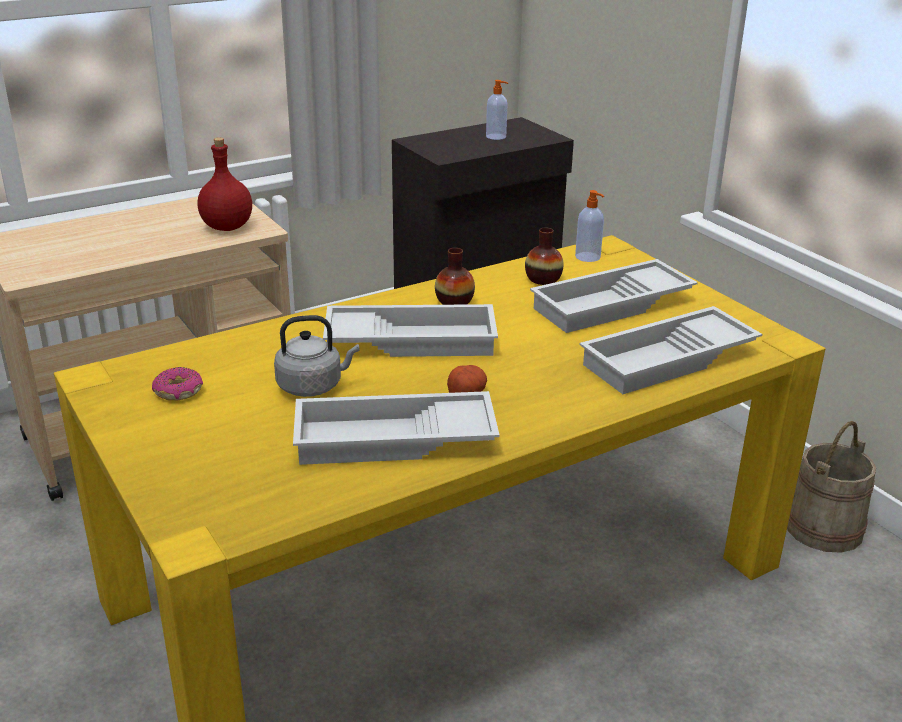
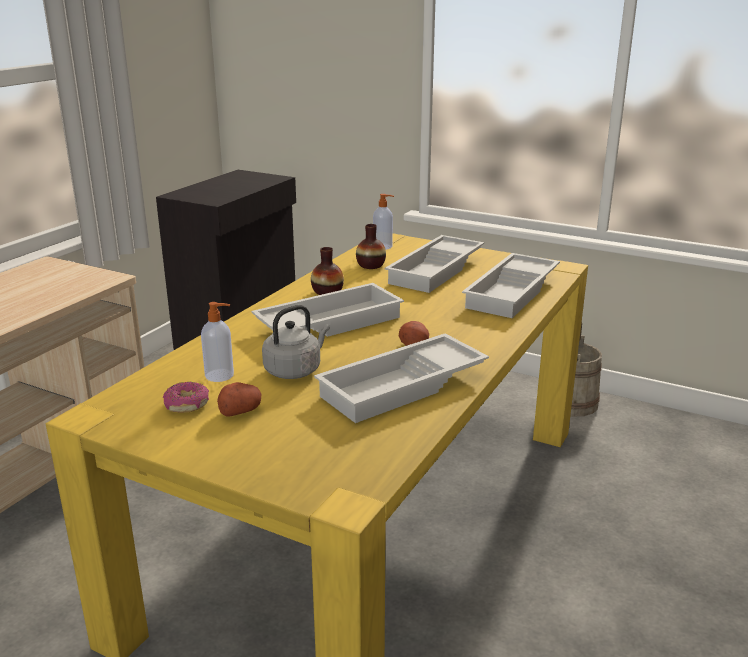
camera: 30 degrees left, 5 degrees down
red bottle [198,137,252,231] -> none
soap dispenser [486,80,508,140] -> soap dispenser moved to [201,302,234,382]
none -> potato [217,382,261,416]

